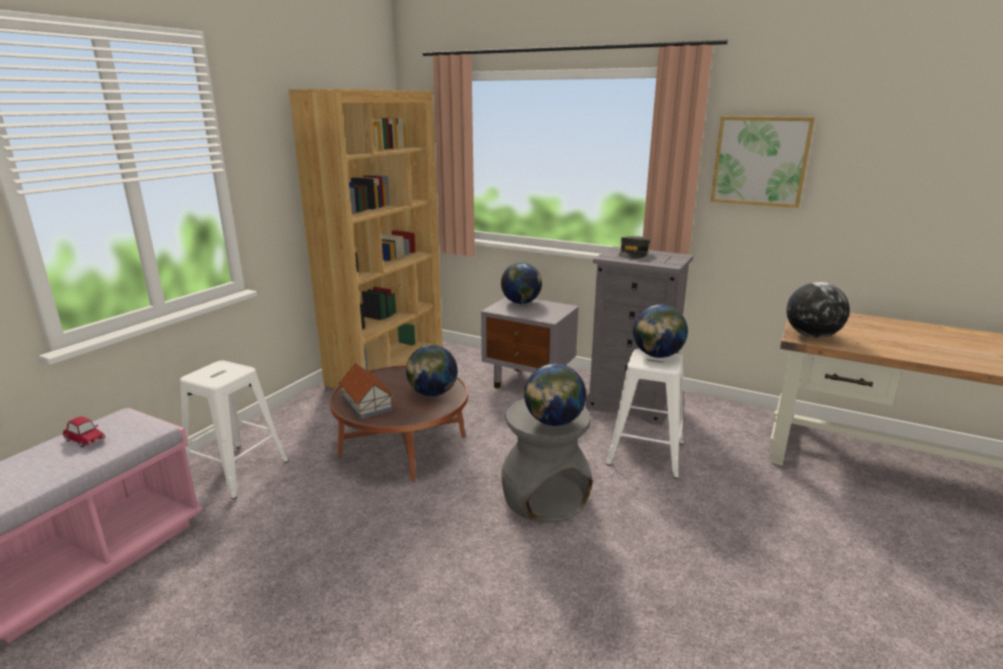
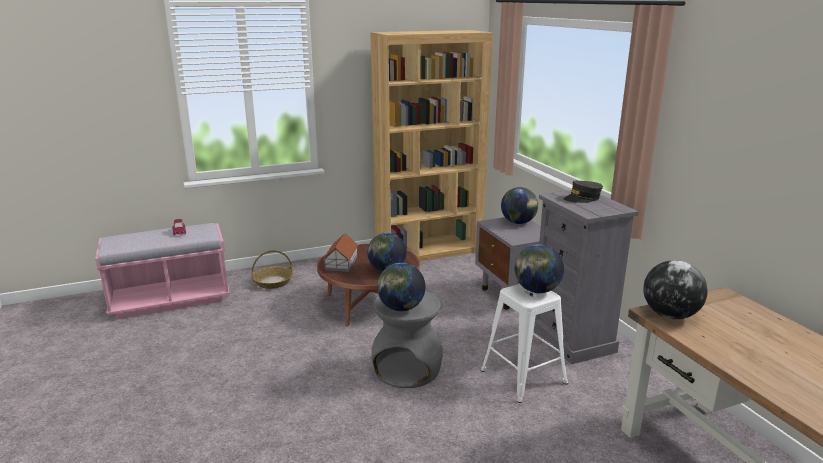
camera: 40 degrees right, 0 degrees up
white stool [180,361,288,499] -> basket [251,250,293,289]
picture [710,116,815,208] -> none

